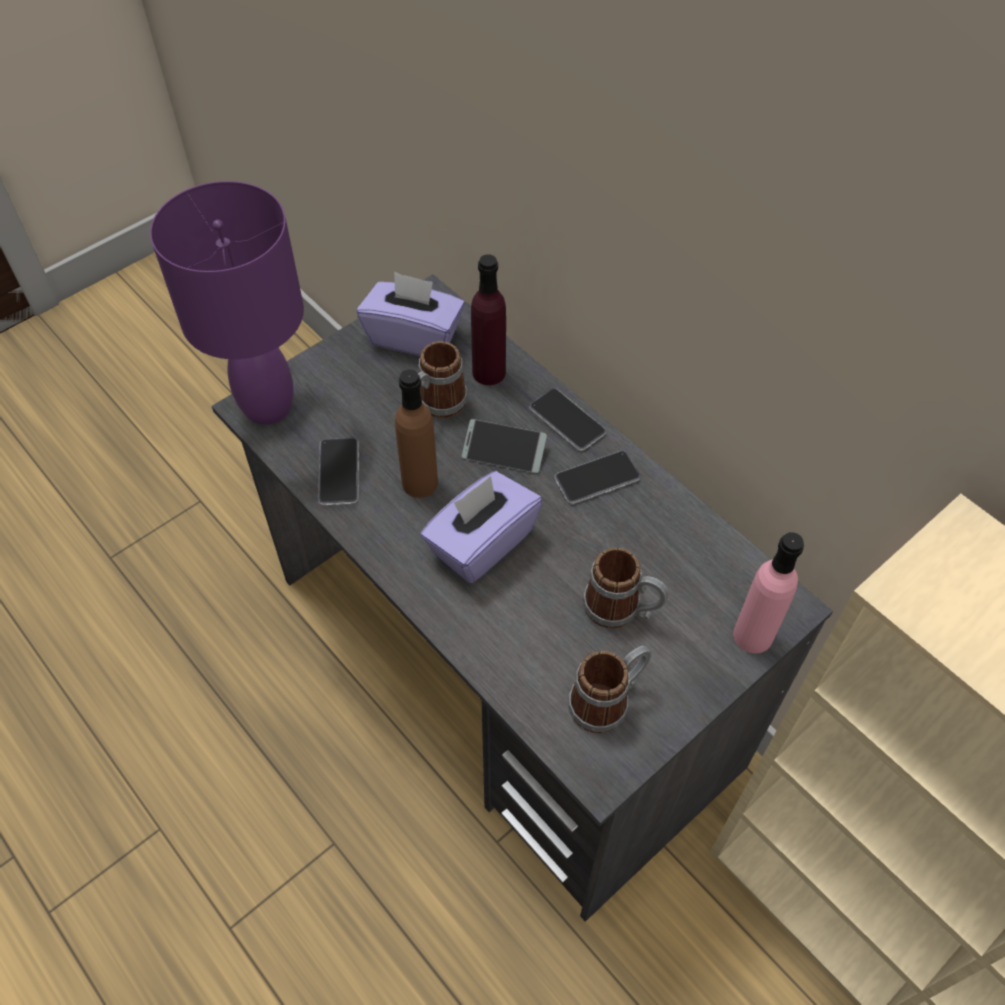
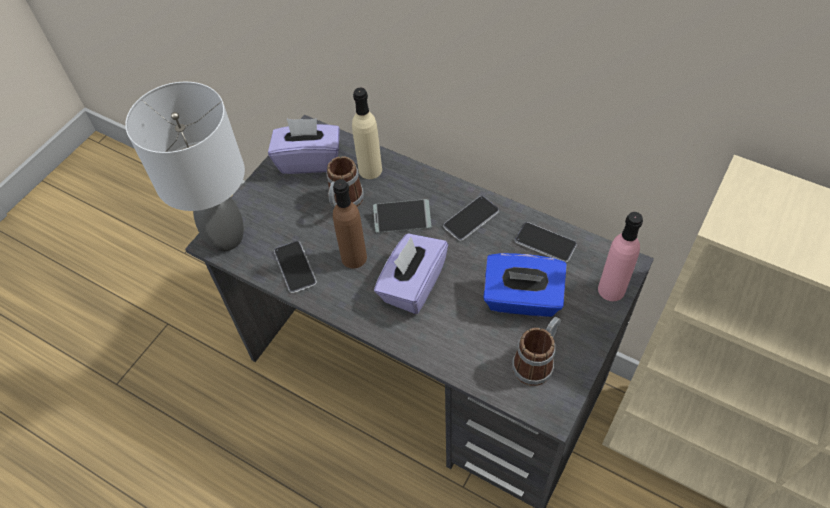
camera: 15 degrees left, 0 degrees up
purple table lamp [150,181,304,425] -> grey table lamp [125,82,245,251]
purple bottle [471,254,506,385] -> beige bottle [352,88,382,179]
phone [529,388,606,451] -> phone moved to [515,222,577,263]
mug [583,547,668,629] -> blue tissue box [483,253,567,317]

